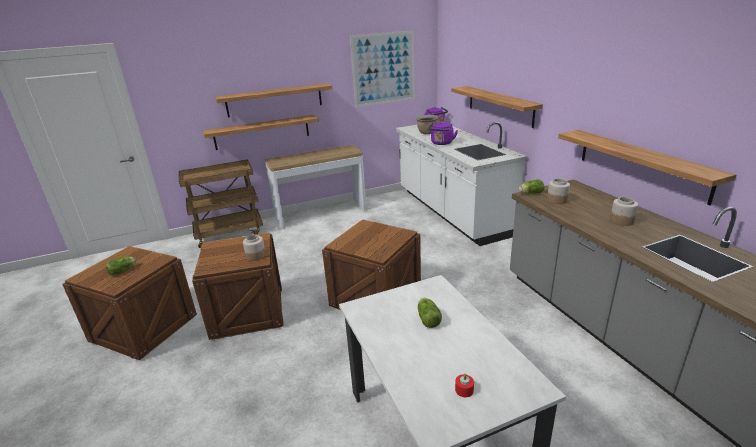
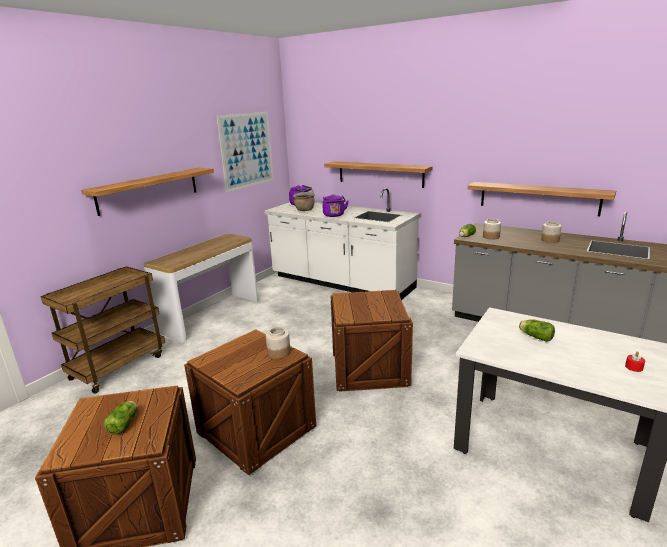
camera: 35 degrees left, 5 degrees down
shelf [203,115,319,150] -> none

